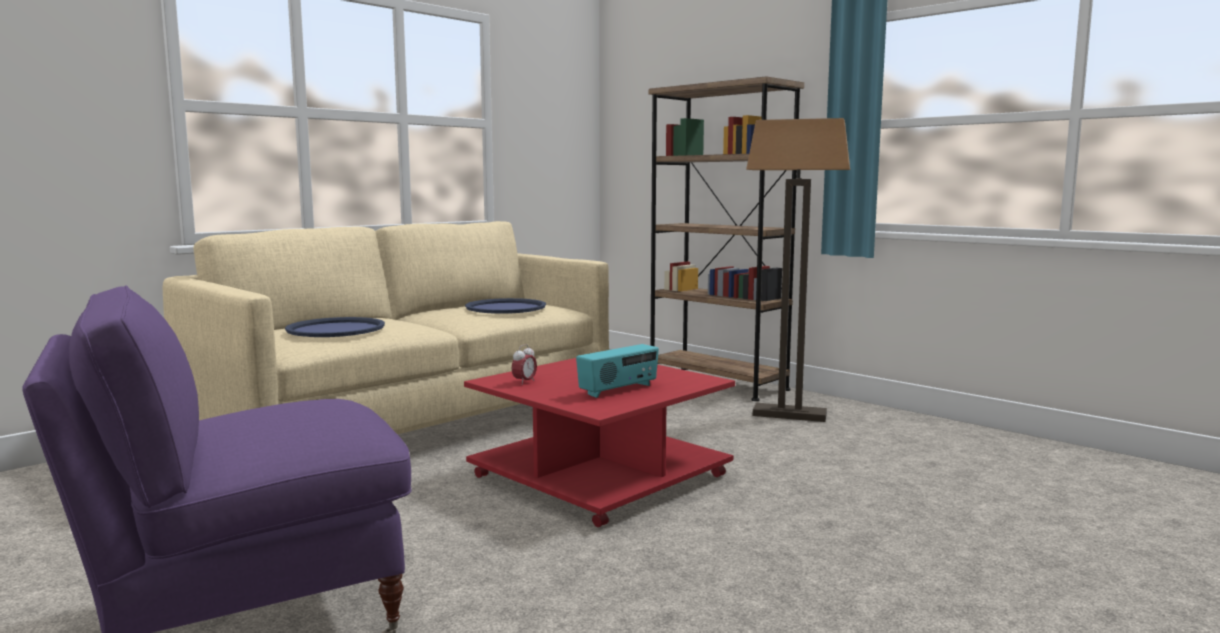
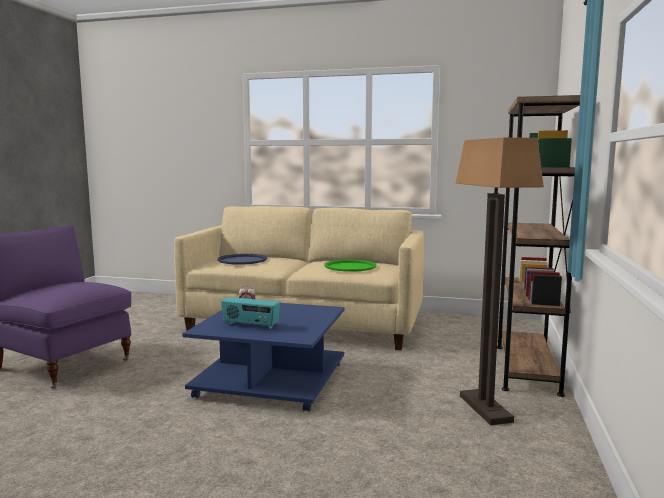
camera: 60 degrees right, 0 degrees up
red coffee table [464,358,735,527] -> blue coffee table [183,303,345,411]
blue tray [465,298,546,314] -> green tray [324,260,377,272]

